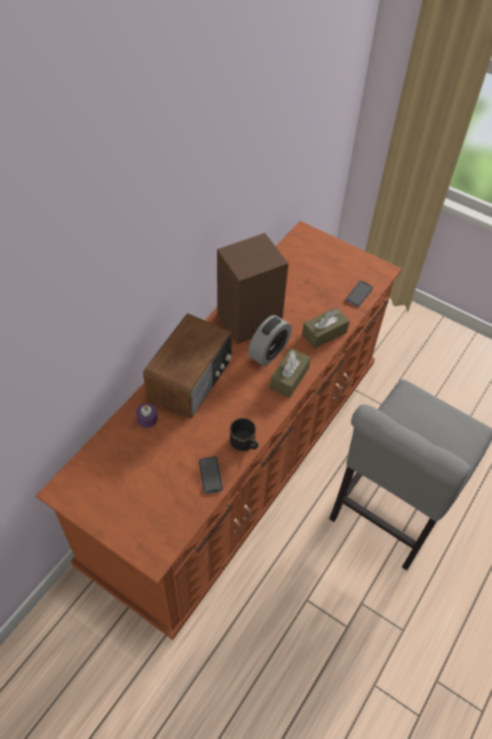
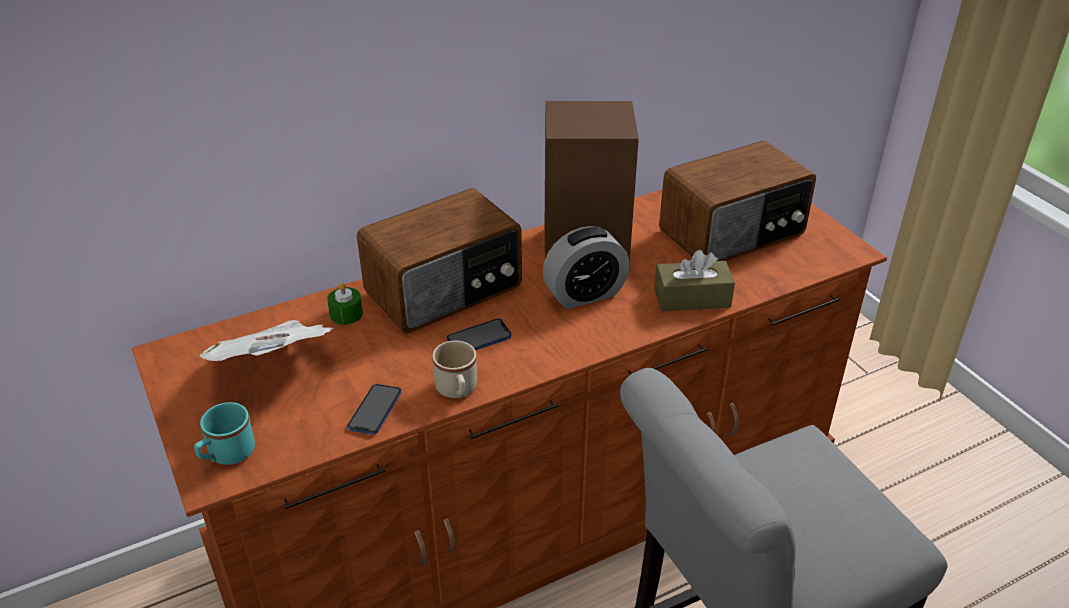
camera: 30 degrees right, 15 degrees down
purple candle [136,403,158,428] -> green candle [327,283,363,325]
black mug [230,418,258,451] -> beige mug [432,340,477,398]
brown tissue box [270,348,311,398] -> none
phone [346,281,373,307] -> phone moved to [447,319,512,350]
none -> turquoise mug [194,402,255,465]
none -> newspaper [199,320,334,361]
none -> radio [659,141,816,261]

